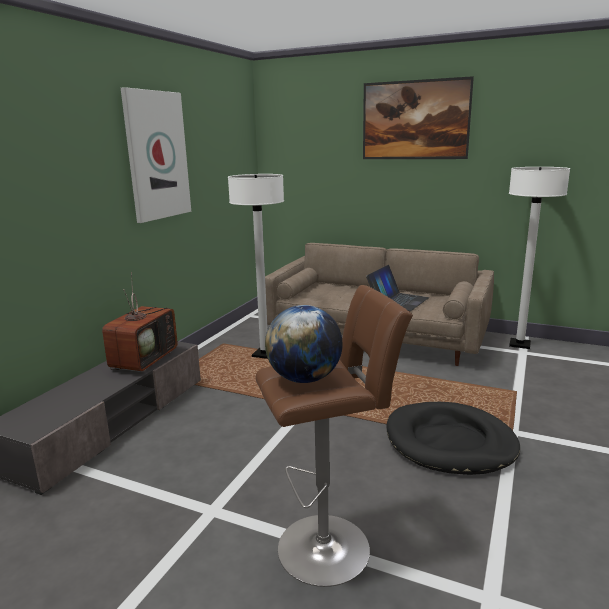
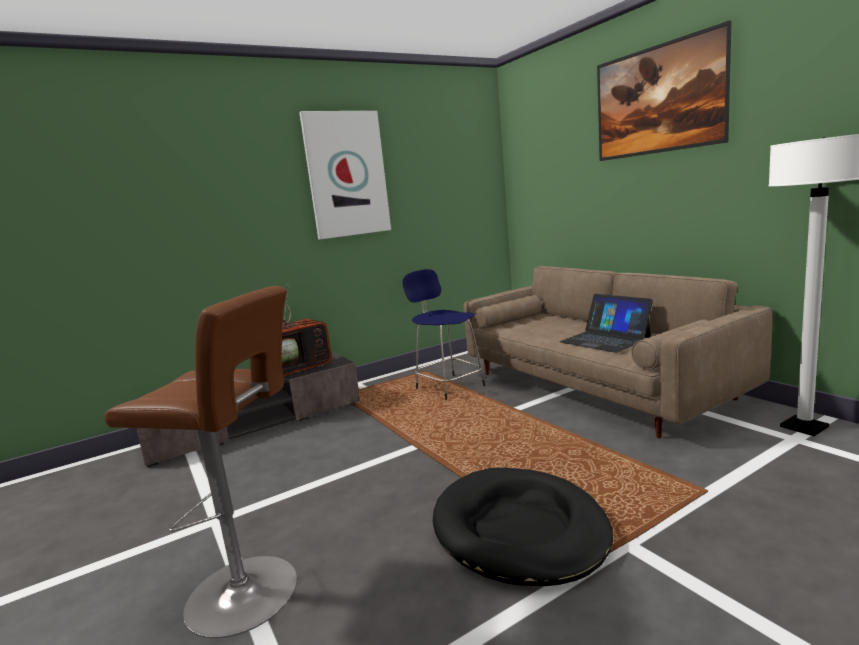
camera: 35 degrees right, 5 degrees down
white floor lamp [228,174,284,359] -> blue stool [402,269,485,400]
globe [265,305,343,383] -> none
laptop [366,265,429,311] -> laptop turned 75 degrees clockwise [560,294,653,353]

